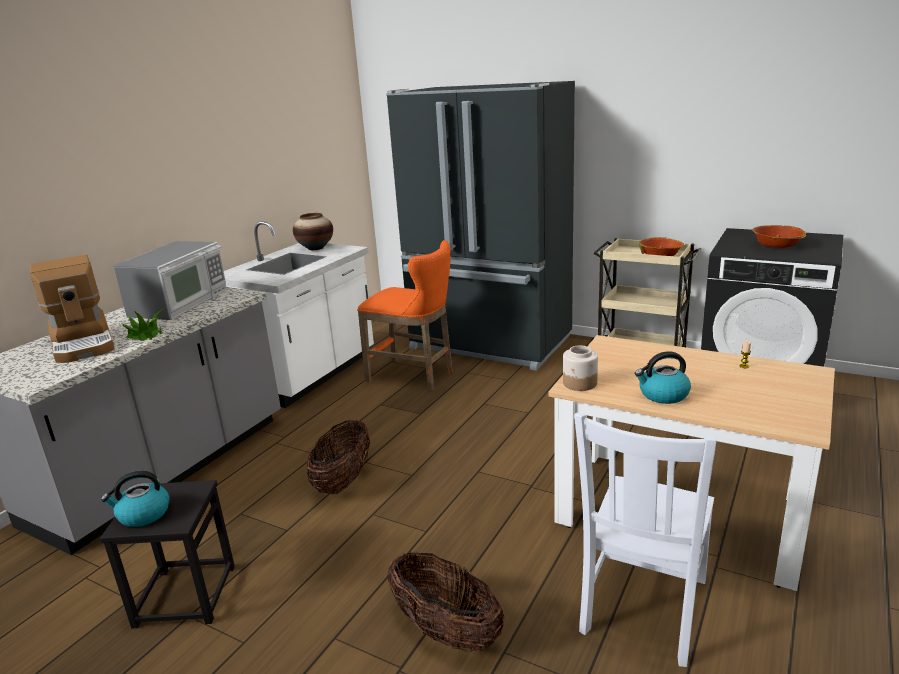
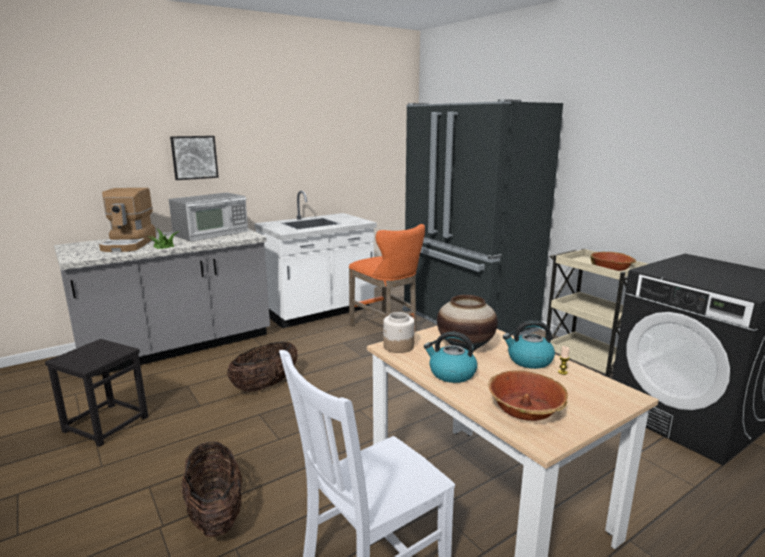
camera: 25 degrees right, 5 degrees down
kettle [101,471,170,527] -> kettle moved to [503,320,555,369]
vase [293,213,333,250] -> vase moved to [437,295,498,351]
bowl [752,225,807,248] -> bowl moved to [488,371,568,421]
none -> picture [170,136,219,180]

